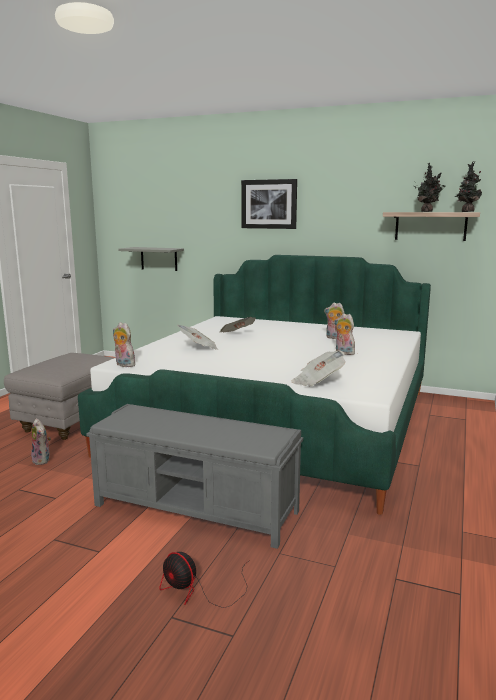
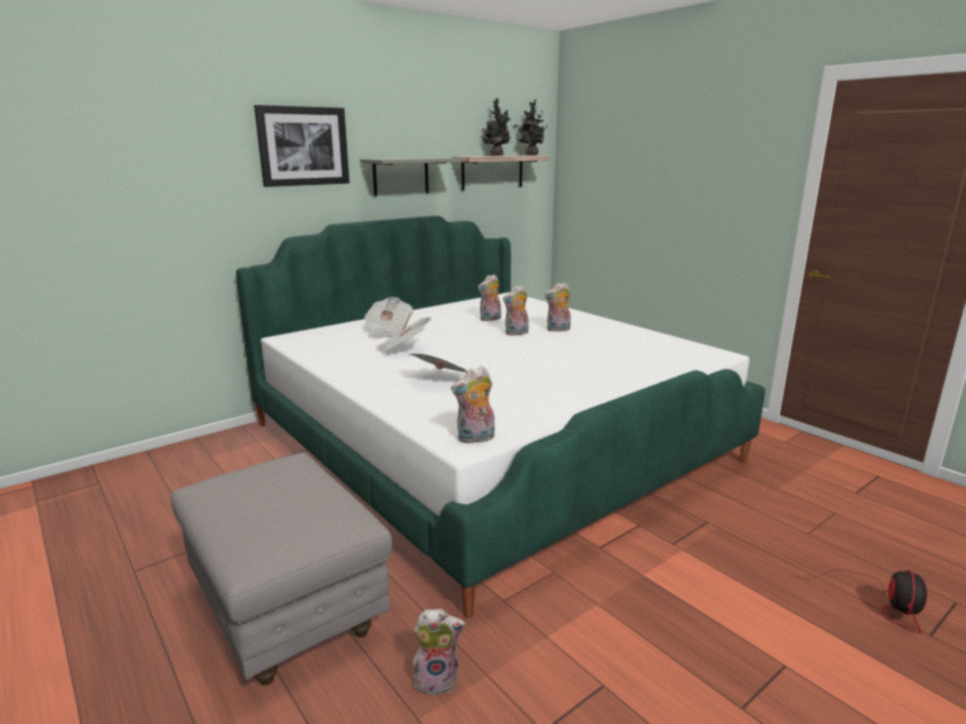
camera: 60 degrees left, 5 degrees up
grey bench [86,404,303,549] -> none
grey shelf [118,247,184,271] -> grey shelf moved to [360,158,462,196]
fan [159,552,251,608] -> fan turned 45 degrees counterclockwise [790,569,927,633]
newspaper [291,351,345,387] -> newspaper moved to [364,297,414,339]
none -> plush toy [503,285,529,336]

